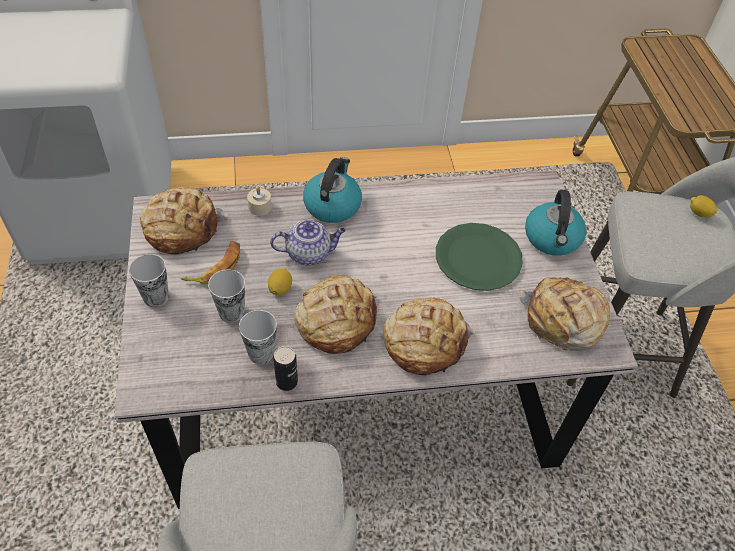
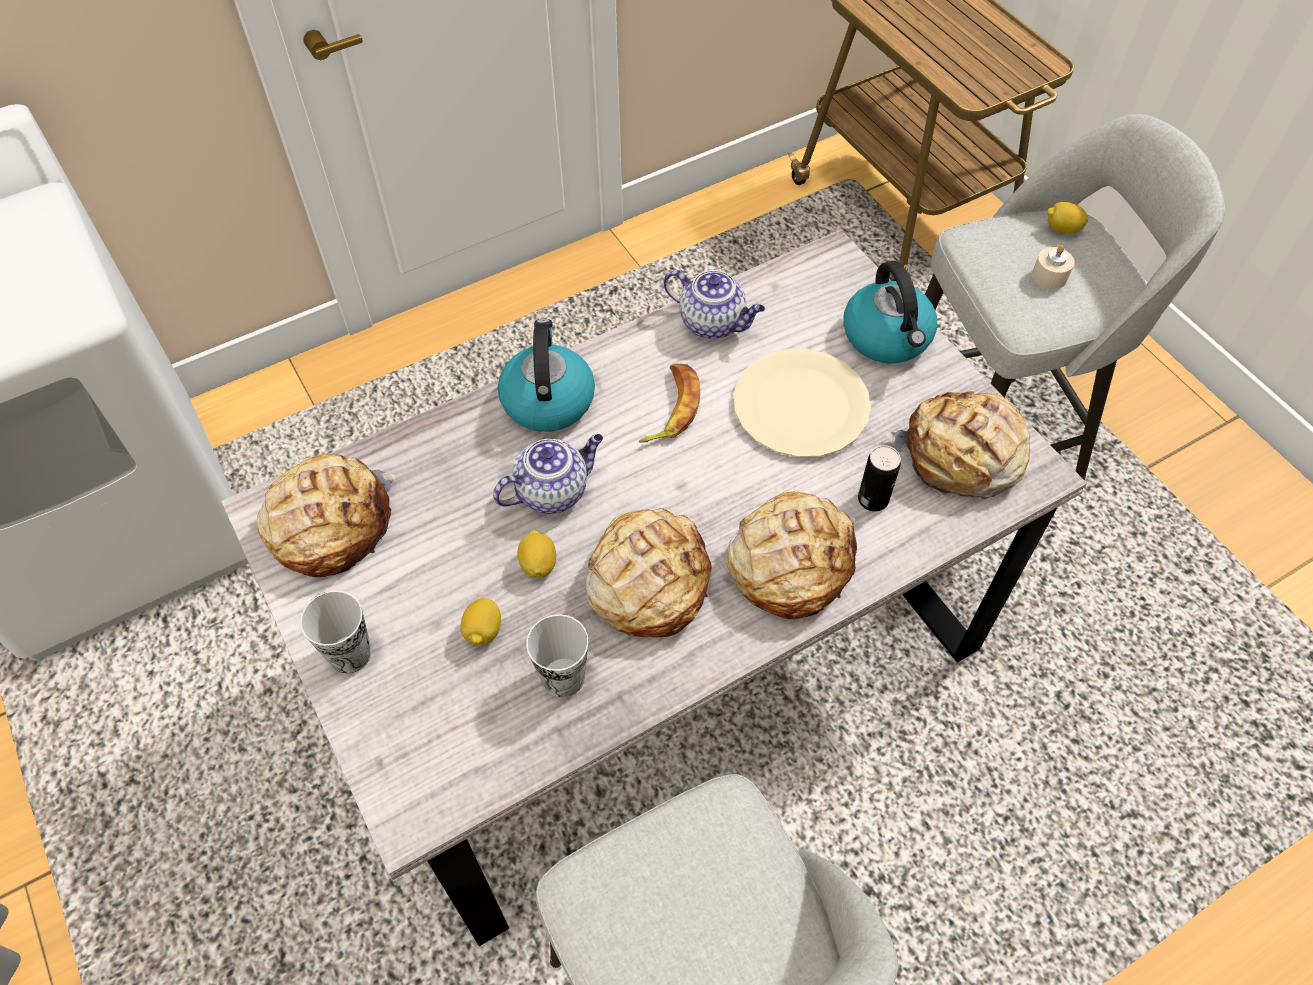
camera: 20 degrees left, 5 degrees up
banana [181,241,240,284] -> banana moved to [639,364,700,443]
cup [208,269,245,323] -> lemon [460,598,501,645]
beige candle [247,187,272,216] -> beige candle moved to [1032,245,1075,289]
can [273,346,298,391] -> can moved to [858,445,901,512]
green plate [436,223,523,291] -> beige plate [733,349,871,457]
none -> teapot [664,270,765,339]

